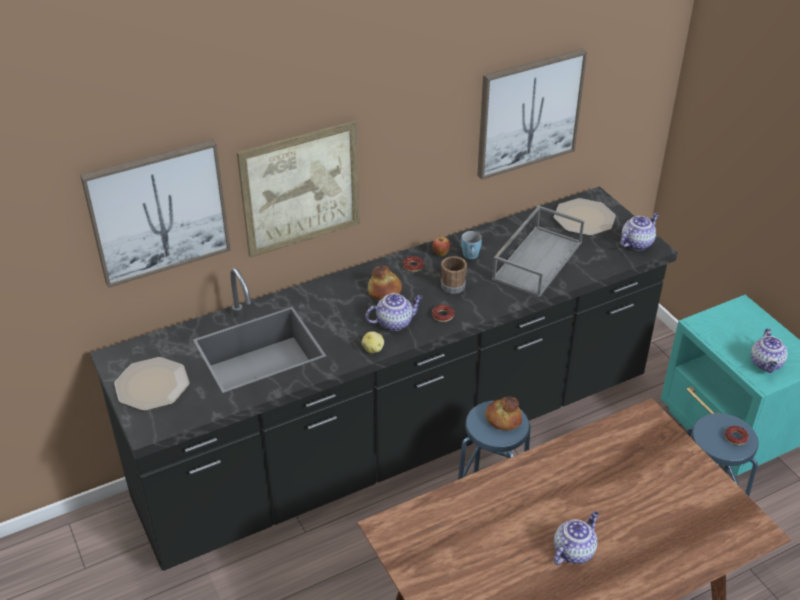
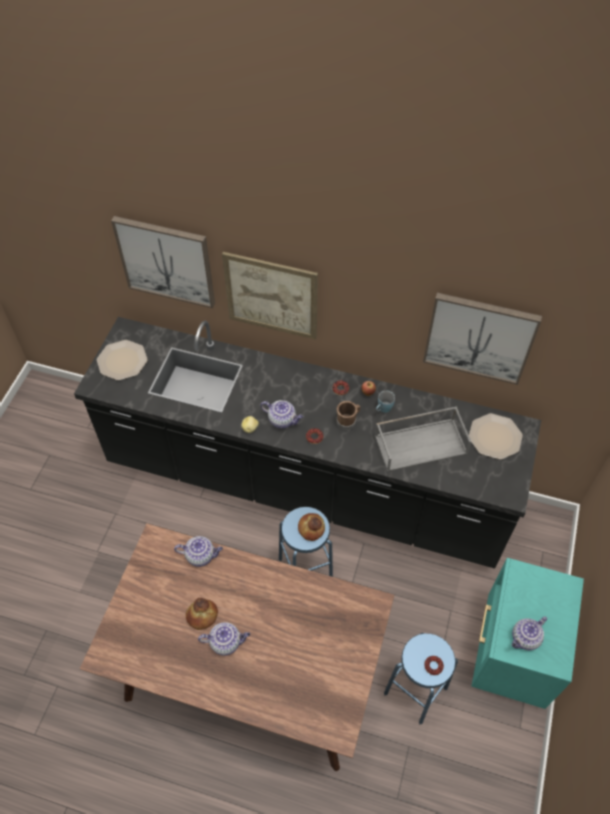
camera: 45 degrees right, 15 degrees up
bread [368,265,402,300] -> bread moved to [186,598,218,630]
teapot [620,213,659,250] -> teapot moved to [174,536,223,567]

